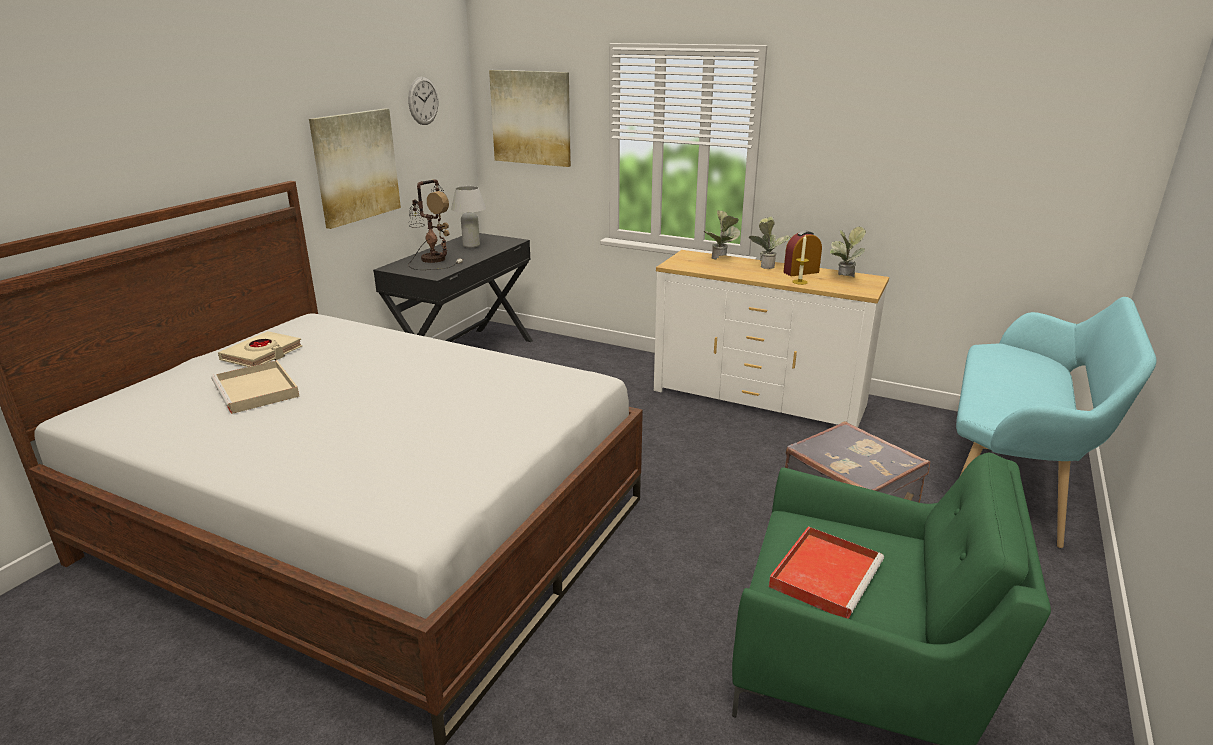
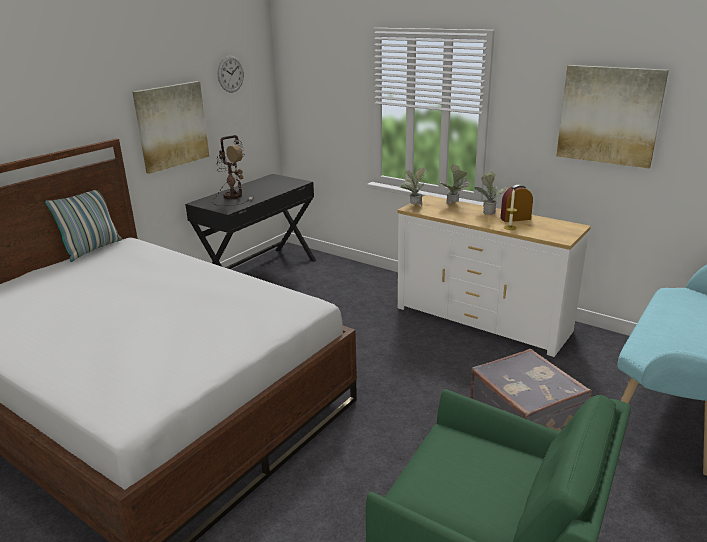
camera: 10 degrees right, 0 degrees up
beige tray [211,361,300,414] -> none
beige book [218,331,303,367] -> none
white table lamp [451,186,486,248] -> none
picture [489,70,571,167] -> picture moved to [557,65,669,168]
red tray [769,526,884,619] -> none
potted plant [830,227,866,278] -> potted plant moved to [400,167,426,206]
none -> pillow [45,190,122,262]

